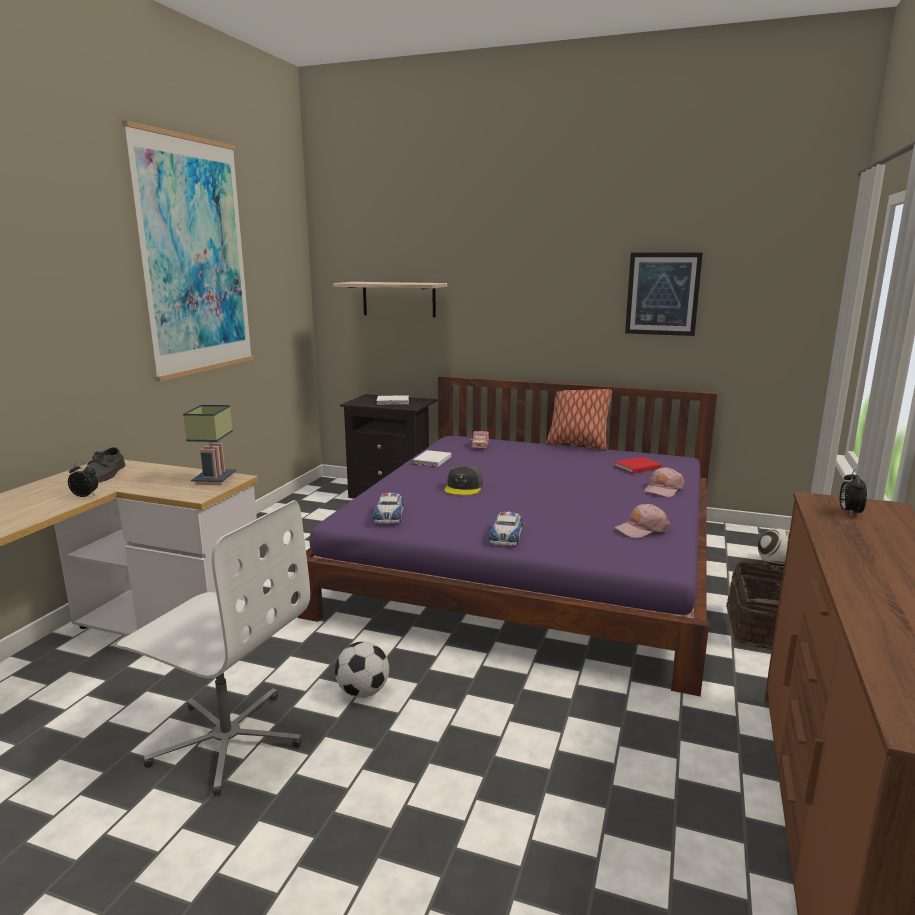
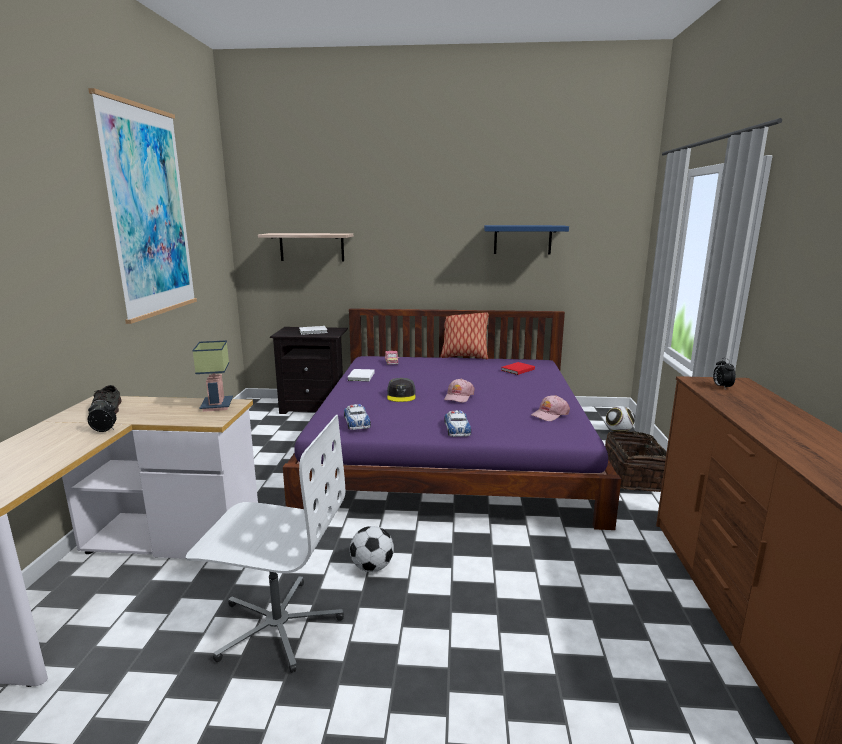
camera: 15 degrees left, 0 degrees up
picture [625,252,703,336] -> blue shelf [484,225,569,254]
pink cap [644,467,685,497] -> pink cap moved to [444,378,475,403]

